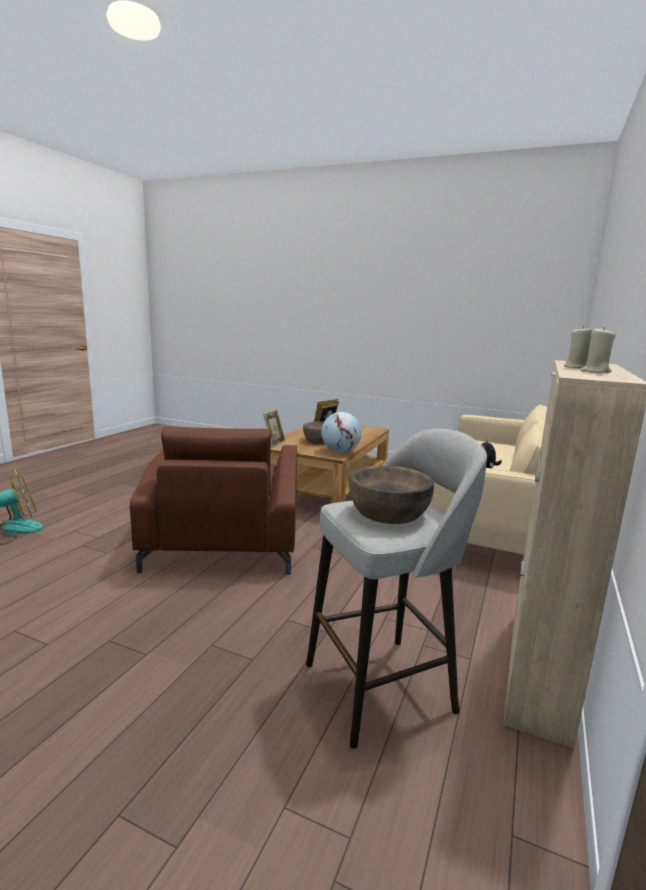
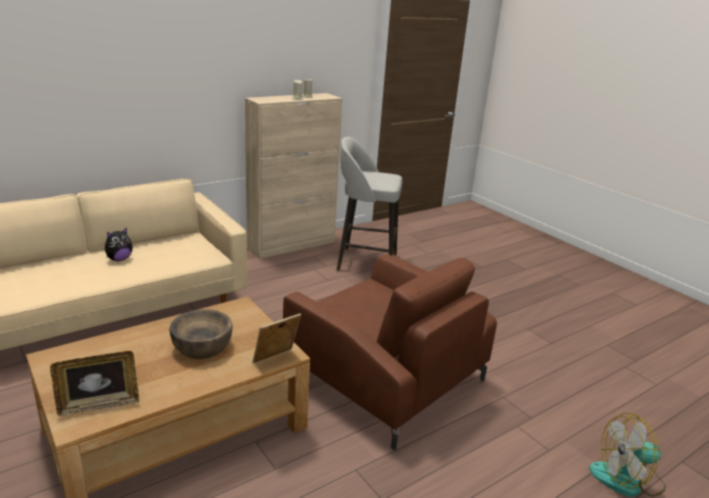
camera: 150 degrees left, 10 degrees up
brown armchair [130,426,297,575] -> brown armchair turned 105 degrees clockwise [283,254,497,450]
globe [321,412,362,453] -> none
brown bowl [349,466,434,524] -> none

